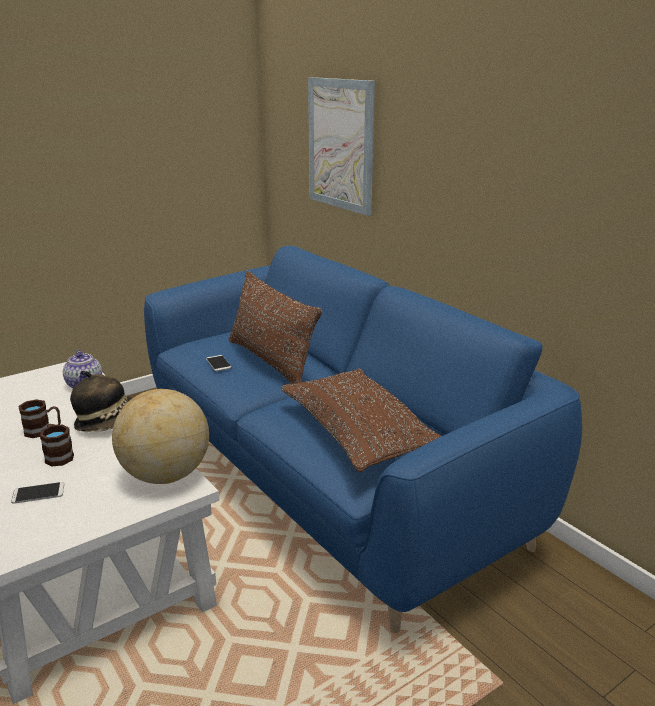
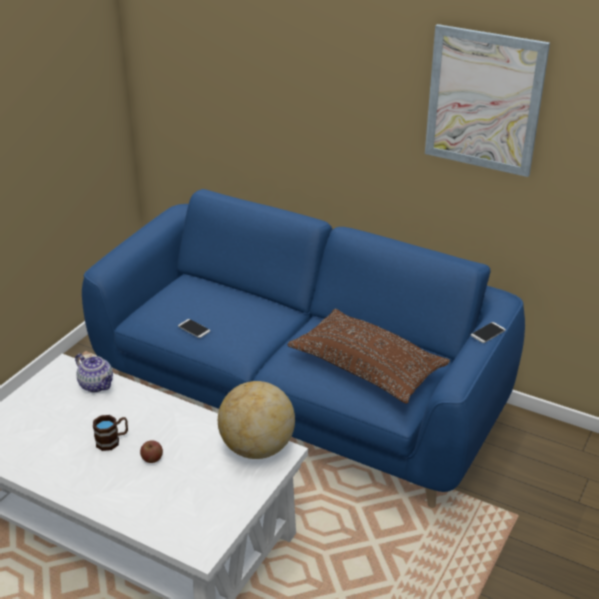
camera: 25 degrees left, 10 degrees up
phone [11,482,64,504] -> phone moved to [471,322,506,343]
brown mug [39,424,74,466] -> apple [140,440,163,463]
hat [70,371,132,432] -> none
brown pillow [229,271,322,384] -> none
picture [308,77,375,216] -> picture moved to [425,24,550,177]

